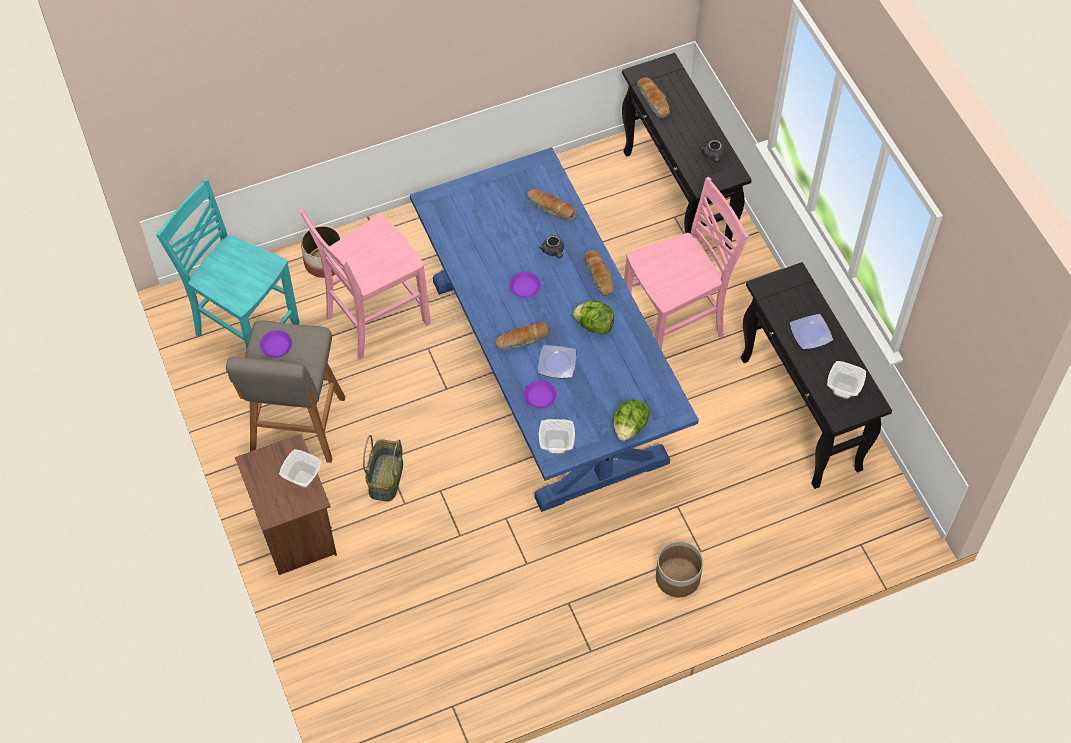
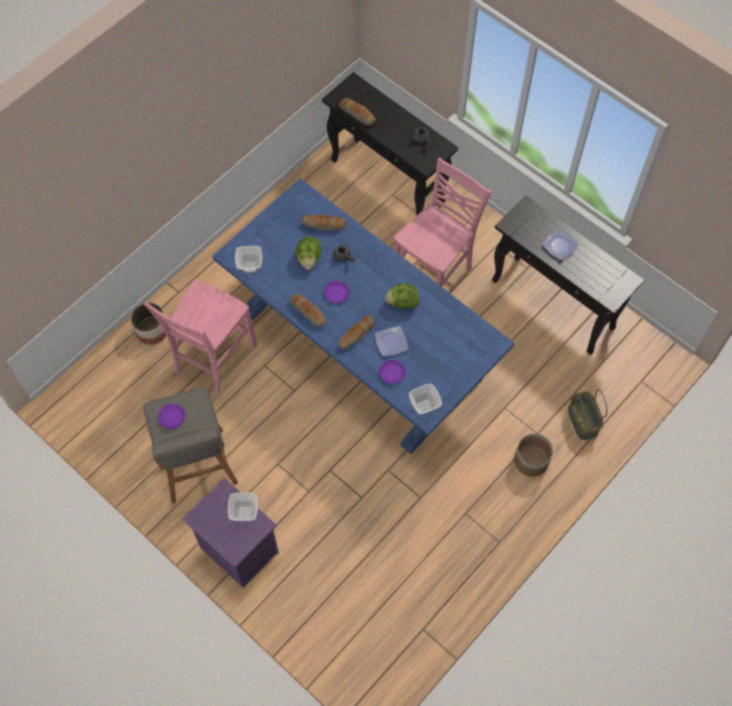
camera: 25 degrees left, 5 degrees up
turquoise chair [156,178,299,349] -> none
brown nightstand [235,434,337,575] -> purple nightstand [182,478,279,588]
basket [363,435,403,502] -> basket moved to [568,389,607,440]
bread [584,250,613,296] -> bread moved to [290,294,326,327]
lettuce [613,399,650,441] -> lettuce moved to [296,236,321,270]
bowl [827,361,866,399] -> bowl moved to [235,246,263,273]

